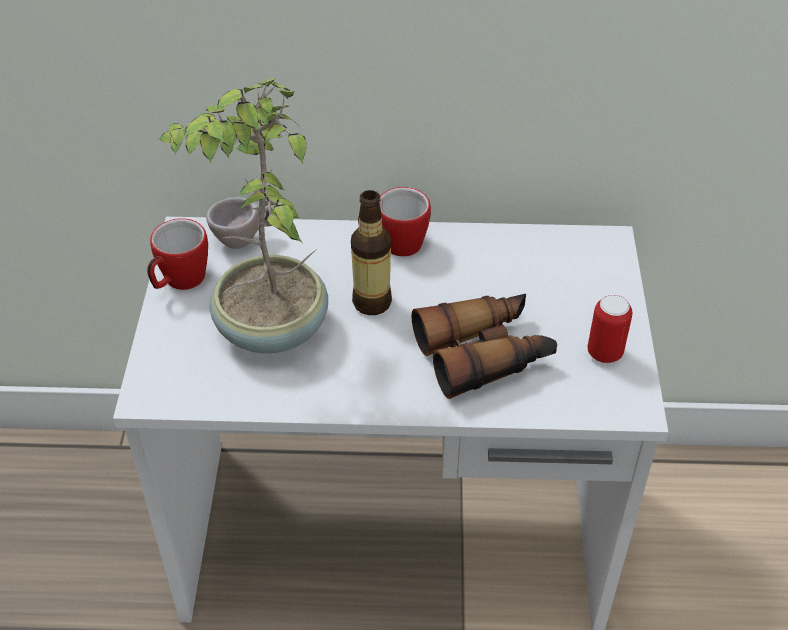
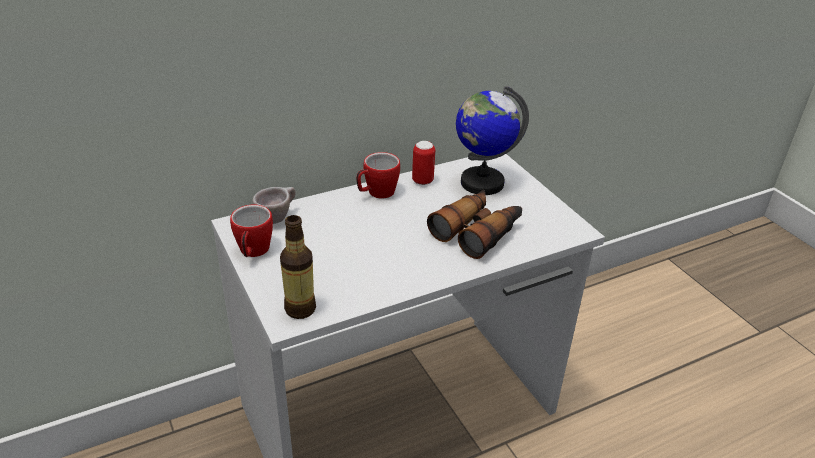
camera: 30 degrees left, 10 degrees down
potted plant [158,77,328,353] -> none
bottle [351,190,392,315] -> bottle moved to [280,215,316,319]
can [588,295,632,363] -> can moved to [412,141,435,185]
none -> globe [456,86,529,195]

